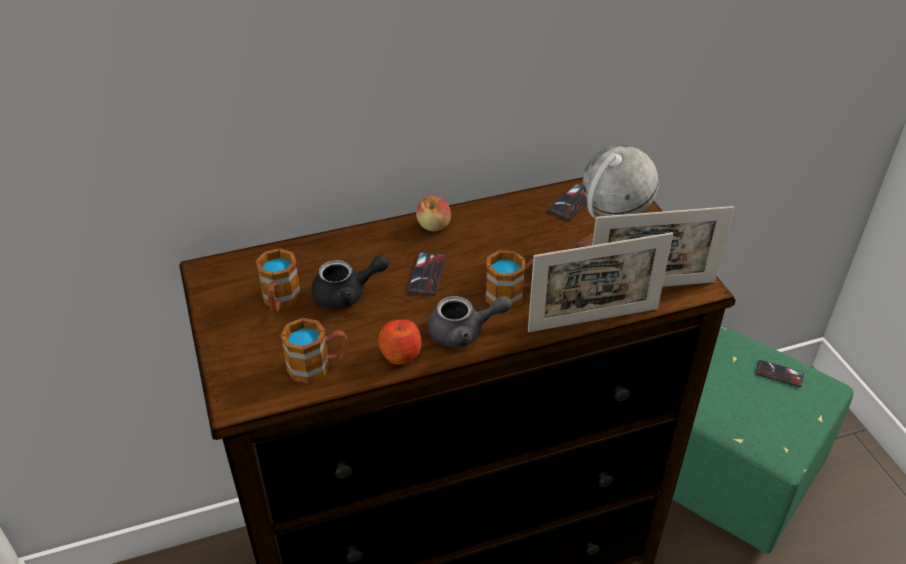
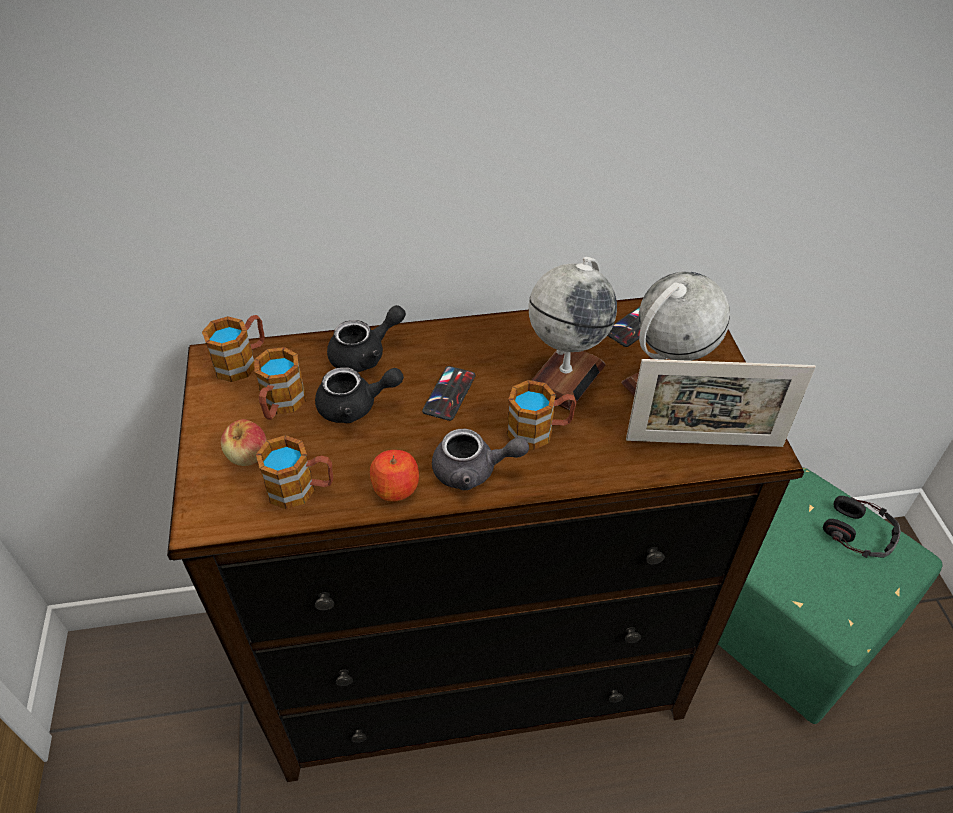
camera: 10 degrees right, 5 degrees up
apple [416,196,451,231] -> apple moved to [221,419,267,466]
picture frame [528,232,673,332] -> none
phone [755,360,804,387] -> headphones [823,496,901,558]
none -> mug [202,315,265,382]
none -> black teapot [327,305,406,372]
none -> globe [529,257,617,410]

